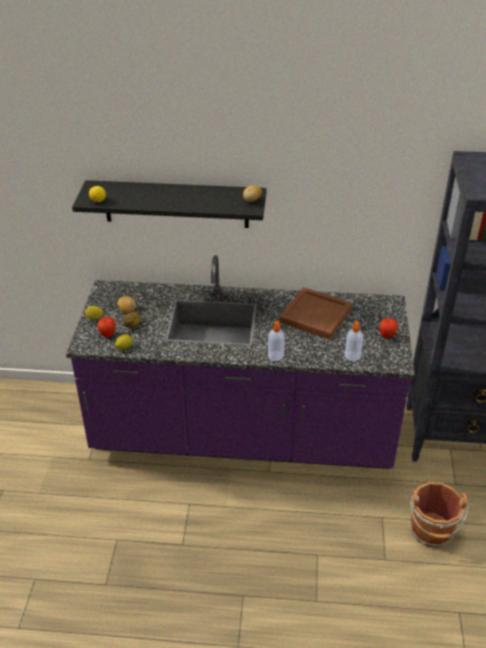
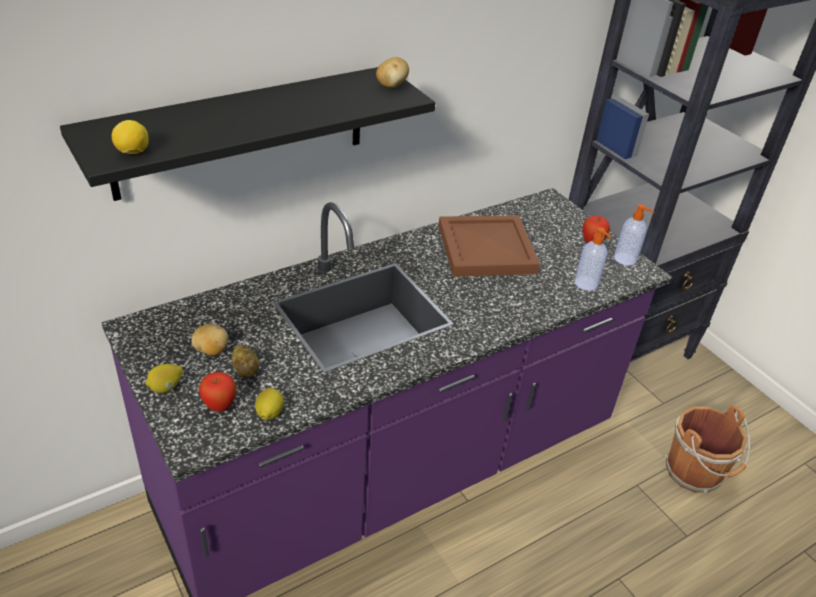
camera: 40 degrees left, 0 degrees up
soap dispenser [268,321,284,361] -> soap dispenser moved to [614,204,654,266]

